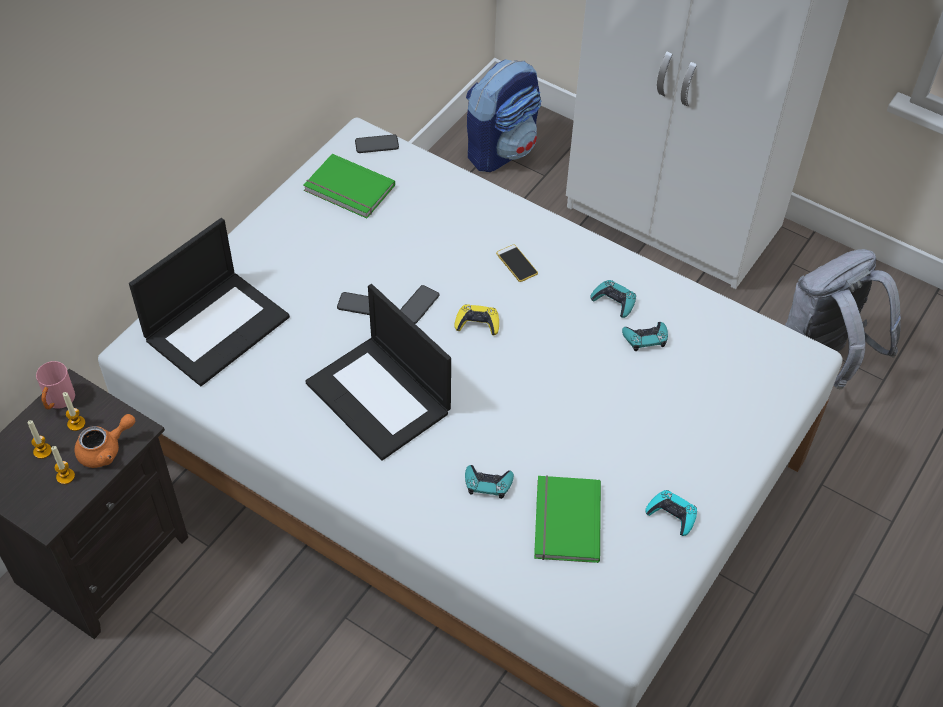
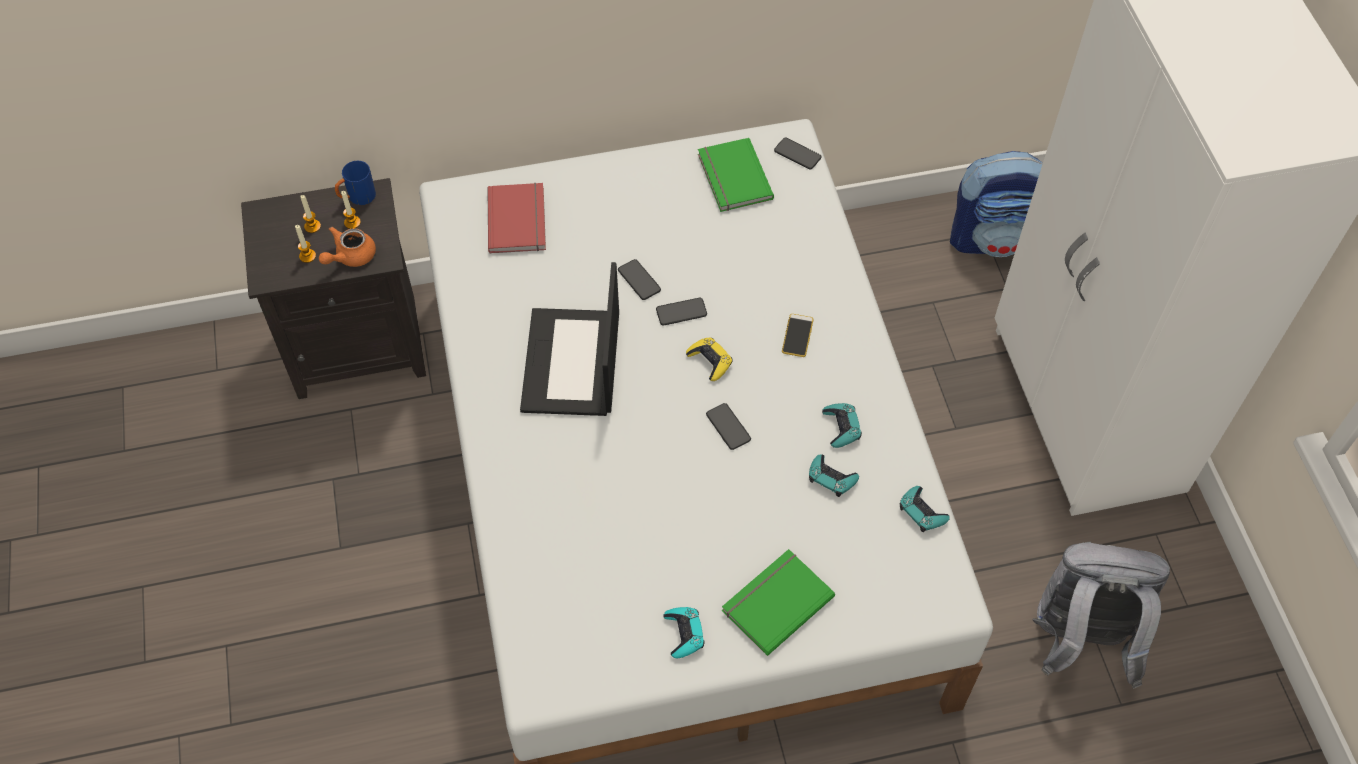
camera: 45 degrees right, 5 degrees up
pink mug [36,361,75,410] -> blue mug [335,161,376,205]
orange teapot [75,414,135,468] -> orange teapot turned 120 degrees clockwise [319,227,376,267]
laptop [129,218,290,386] -> red book [487,183,546,253]
turquoise game controller [465,465,514,499] -> turquoise game controller moved to [900,486,950,532]
green book [534,476,601,563] -> green book moved to [722,549,835,656]
none -> phone [706,403,751,450]

